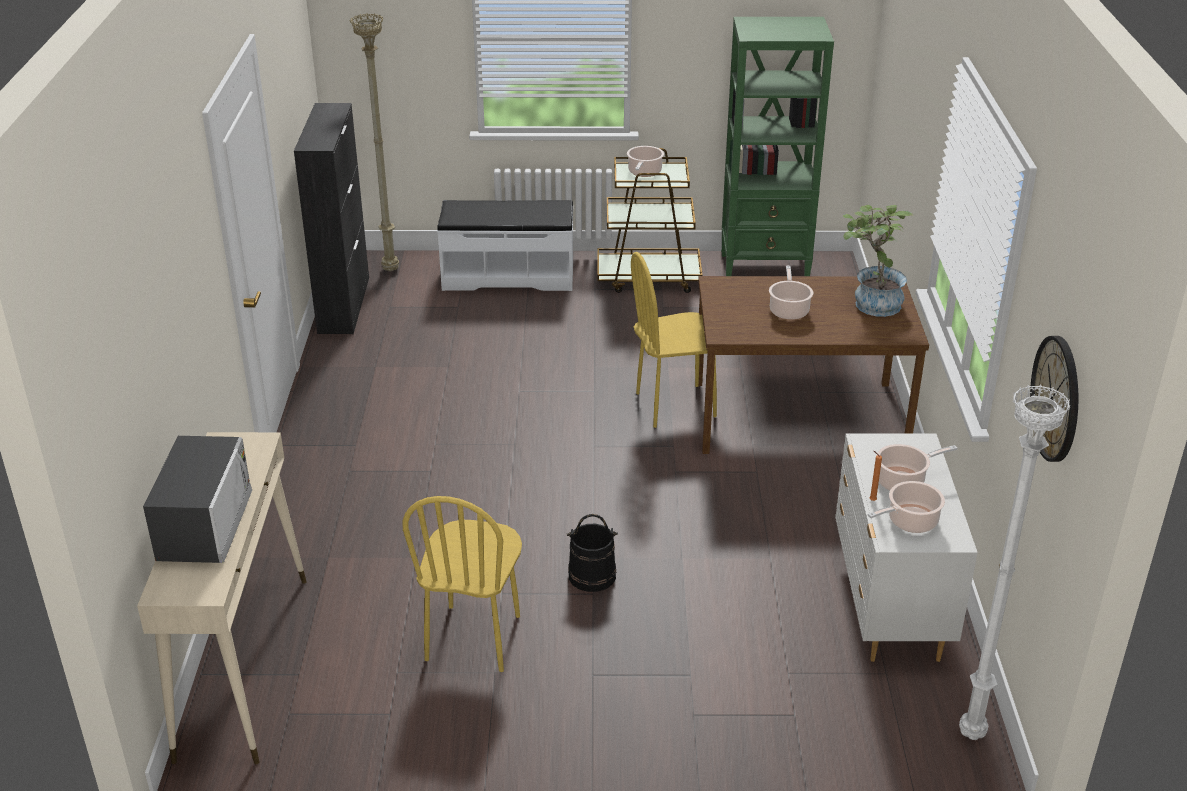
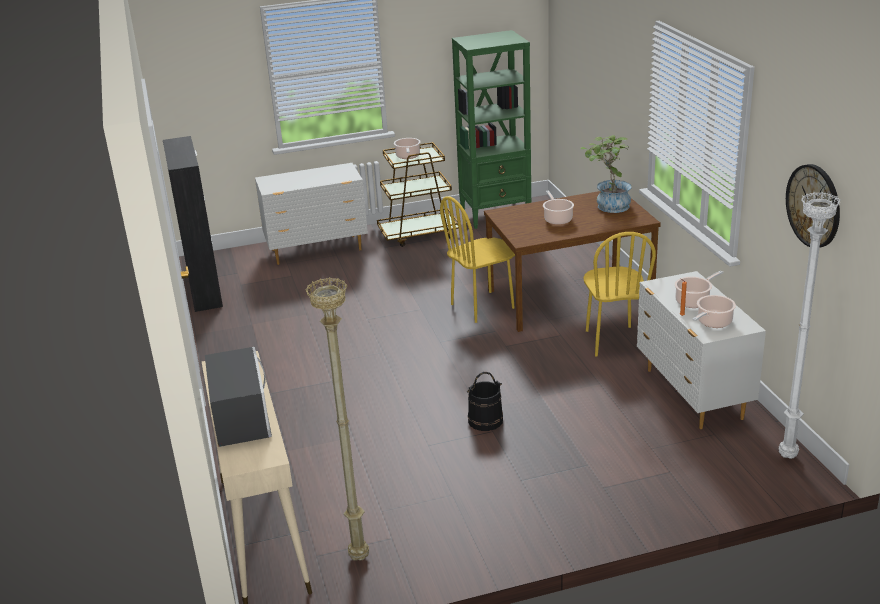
camera: 15 degrees left, 5 degrees down
beige floor lamp [350,13,399,271] -> beige floor lamp moved to [305,277,369,561]
yellow chair [403,496,522,672] -> yellow chair moved to [583,232,656,357]
white bench [437,200,573,291] -> white dresser [255,163,368,265]

